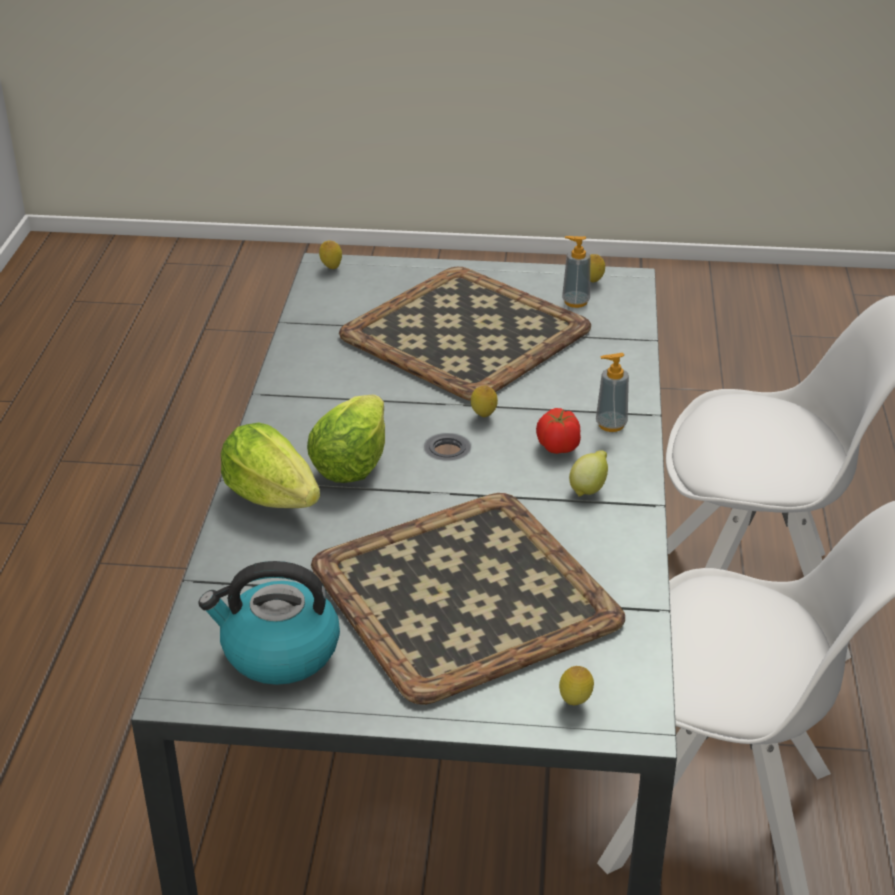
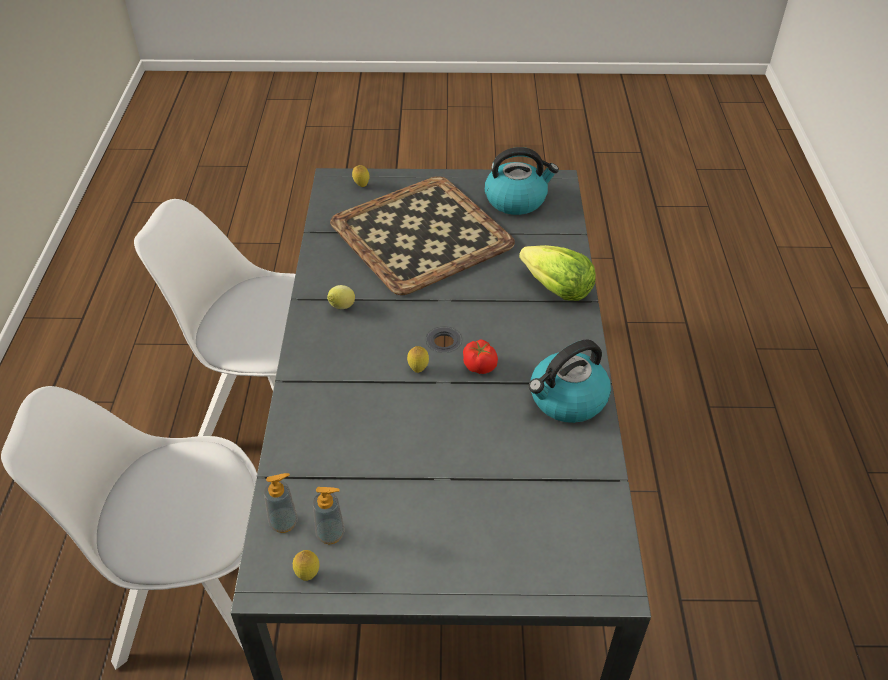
camera: 175 degrees right, 10 degrees up
lettuce [307,395,385,483] -> none
lemon [319,241,342,269] -> none
tray [339,267,591,401] -> none
tomato [536,408,581,454] -> tomato moved to [463,339,498,374]
soap dispenser [596,353,629,432] -> soap dispenser moved to [264,473,298,533]
none -> kettle [529,340,611,423]

